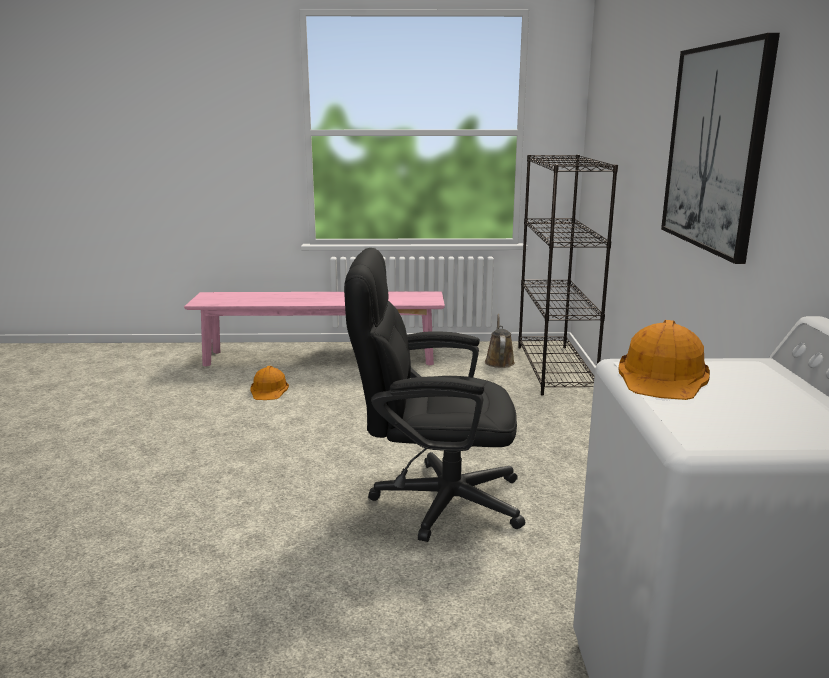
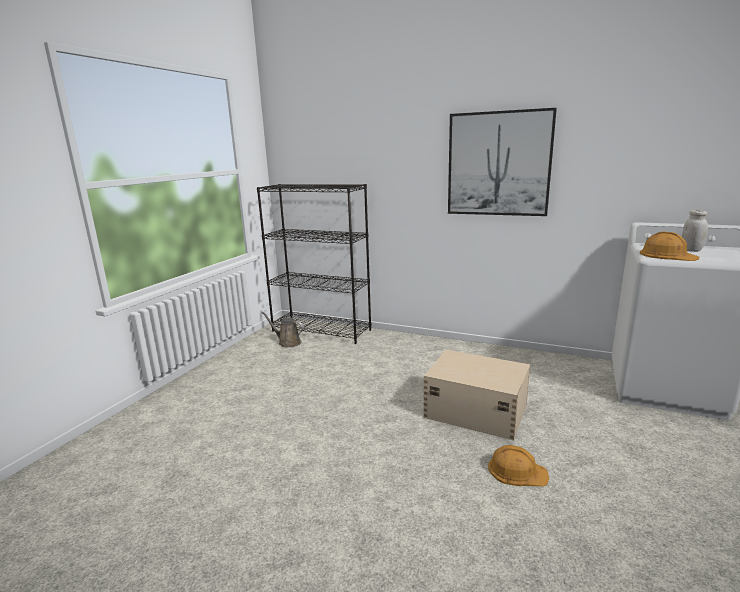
camera: 65 degrees left, 0 degrees up
pink bench [184,291,445,367] -> none
orange hard hat [251,366,289,400] -> orange hard hat moved to [488,445,549,486]
black office chair [344,248,525,542] -> beige storage box [424,350,530,440]
none -> white jar [682,210,708,252]

